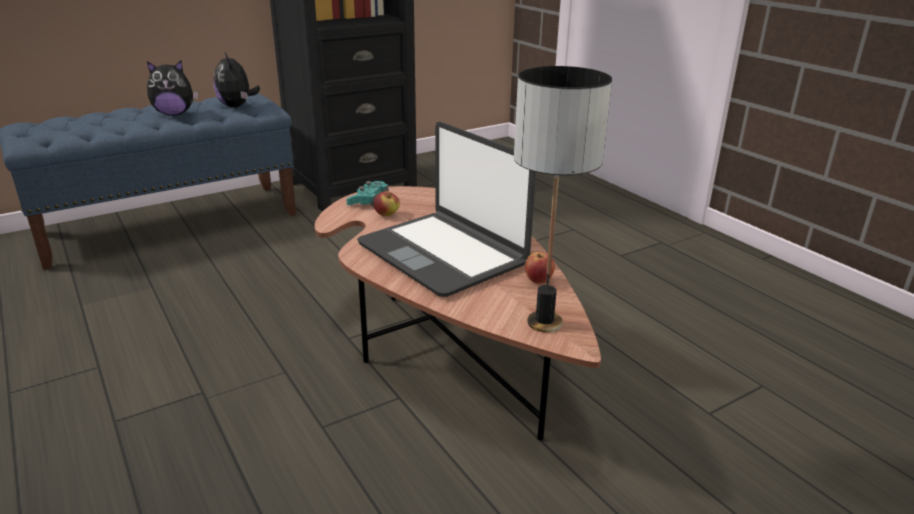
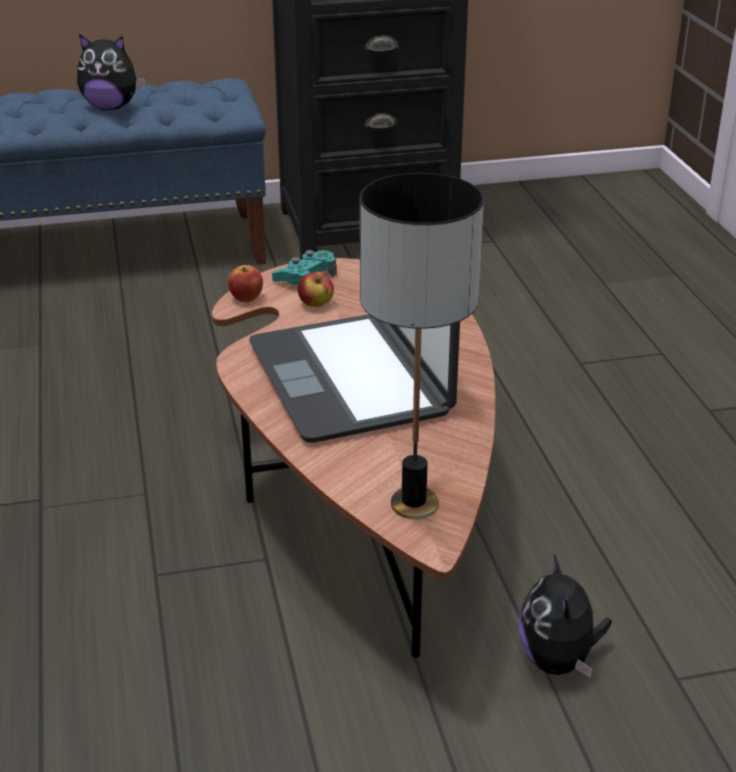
camera: 20 degrees right, 5 degrees up
plush toy [214,51,260,108] -> plush toy moved to [519,554,612,677]
apple [525,252,555,284] -> apple moved to [228,265,263,302]

